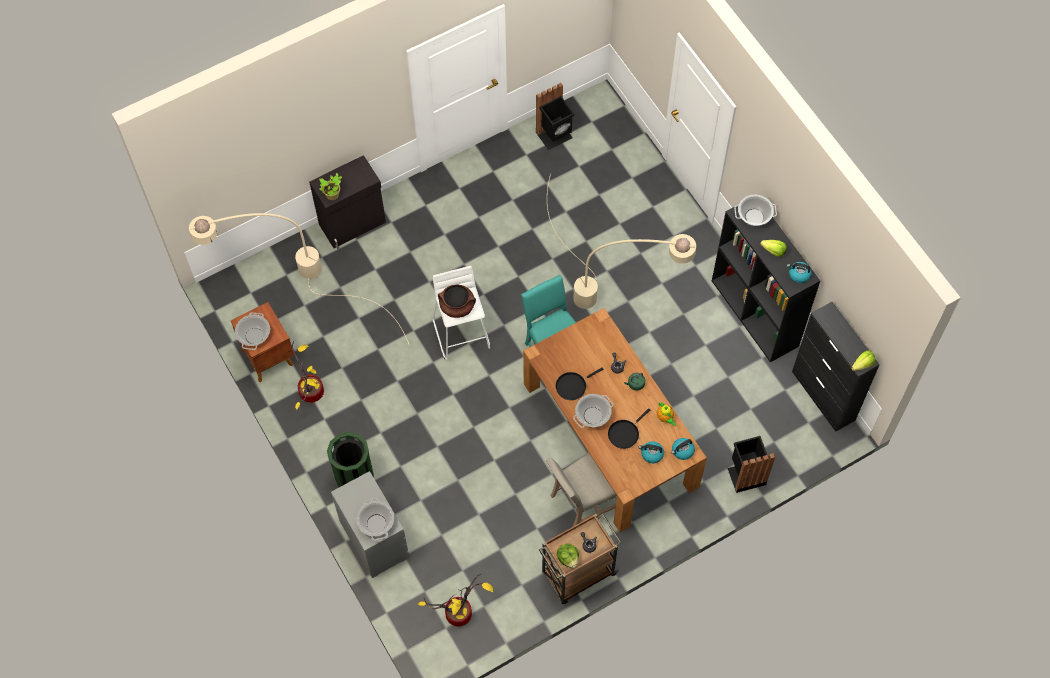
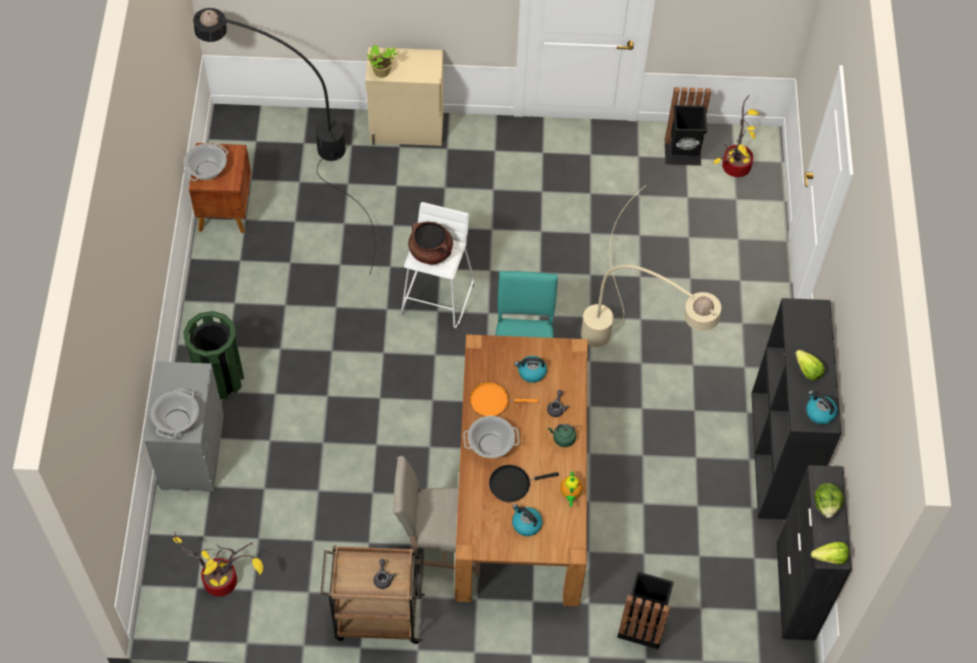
camera: 30 degrees right, 5 degrees down
beige floor lamp [189,213,409,344] -> black floor lamp [193,8,375,274]
potted plant [292,341,324,410] -> potted plant moved to [713,95,760,177]
black cabinet [309,155,386,249] -> beige cabinet [365,47,443,146]
black frying pan [556,367,604,400] -> orange frying pan [469,382,539,417]
lettuce [557,544,579,568] -> lettuce moved to [814,483,844,518]
kettle [671,438,695,460] -> kettle moved to [514,356,547,383]
cooking pot [734,195,777,226] -> none

